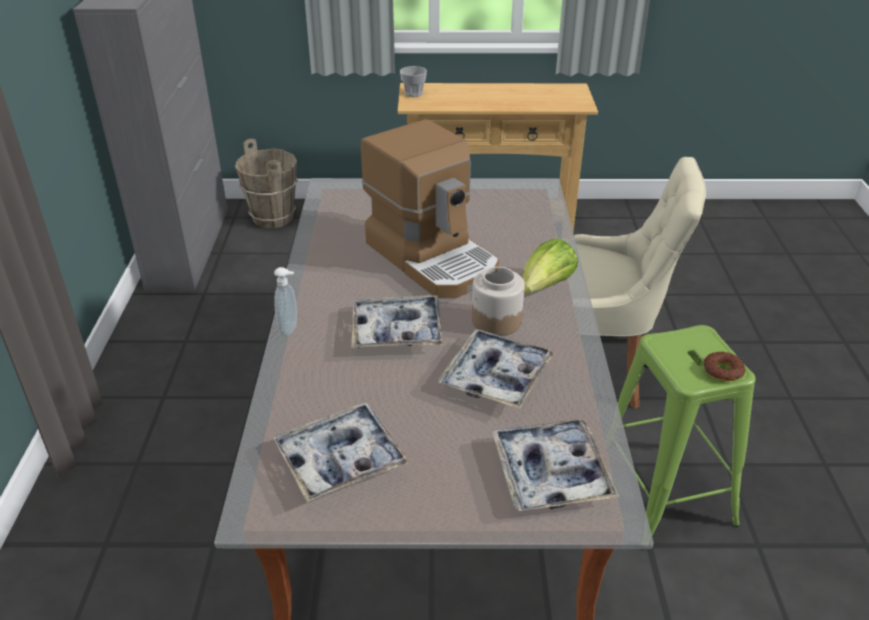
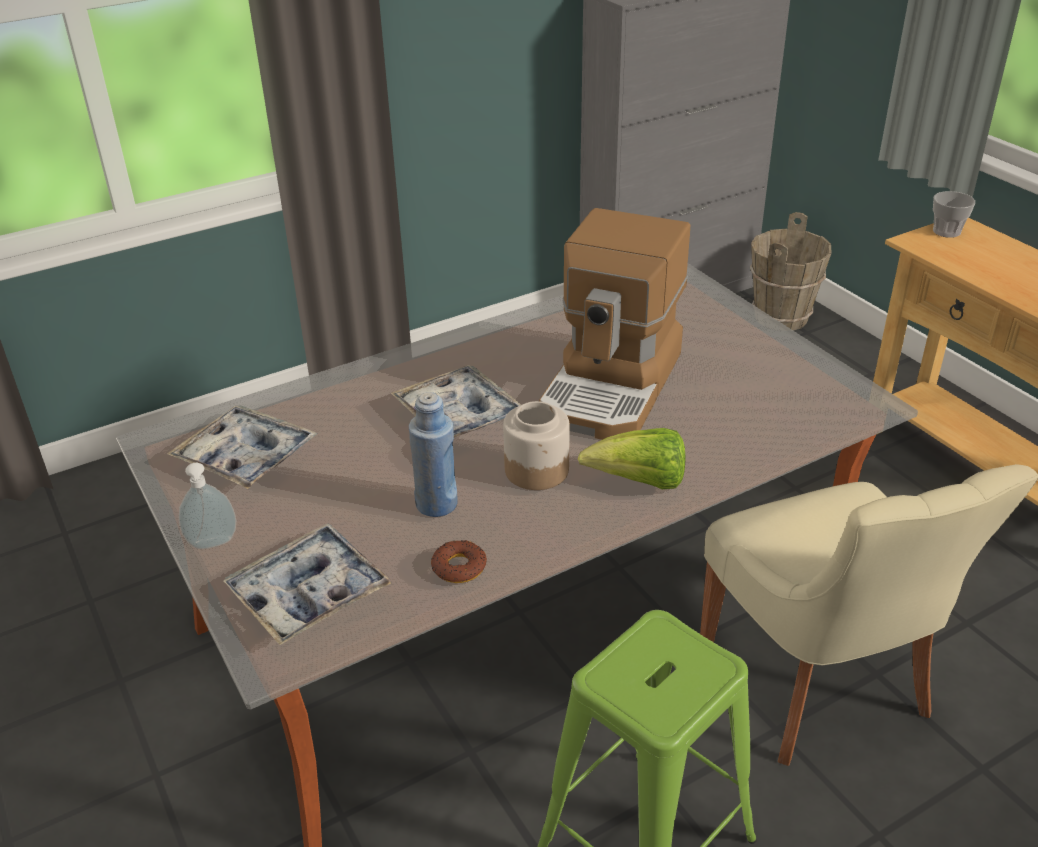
camera: 60 degrees right, 0 degrees up
soap dispenser [274,267,297,337] -> soap dispenser moved to [179,463,236,549]
tray [438,329,555,409] -> blue bottle [409,392,458,517]
donut [704,351,745,381] -> donut moved to [431,540,487,583]

